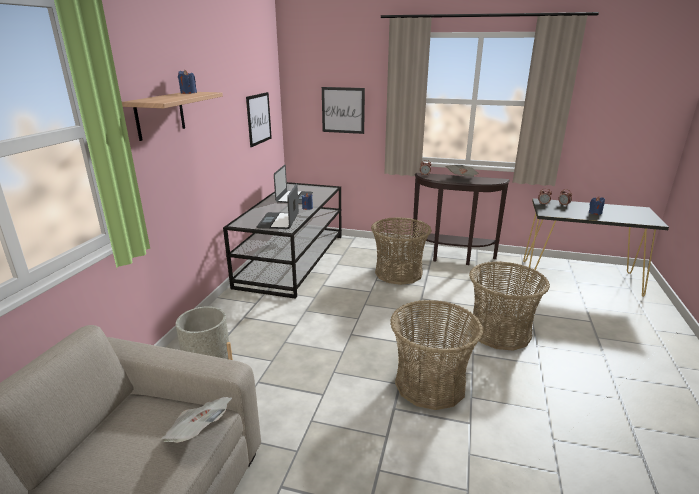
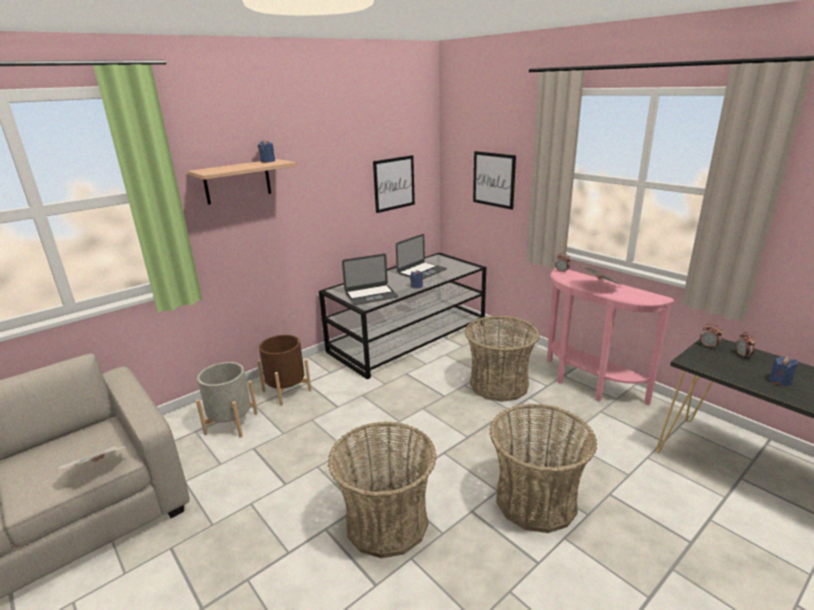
camera: 35 degrees right, 0 degrees up
laptop [257,184,299,229] -> laptop turned 150 degrees counterclockwise [342,254,398,305]
brown console table [412,173,510,265] -> pink console table [547,268,674,405]
none -> brown planter [257,335,312,406]

